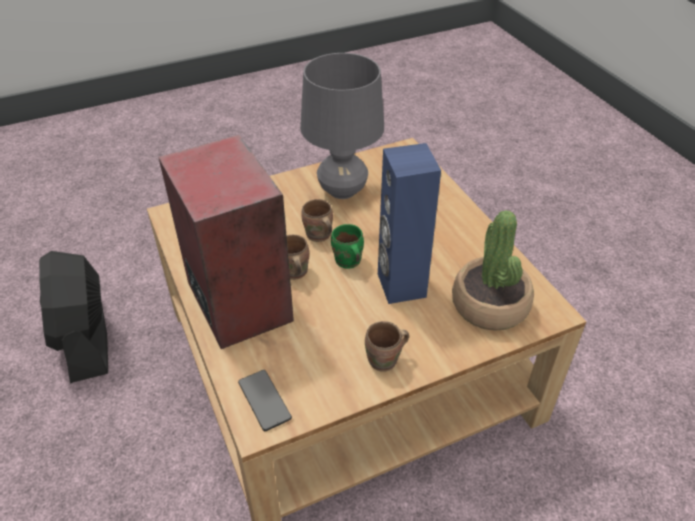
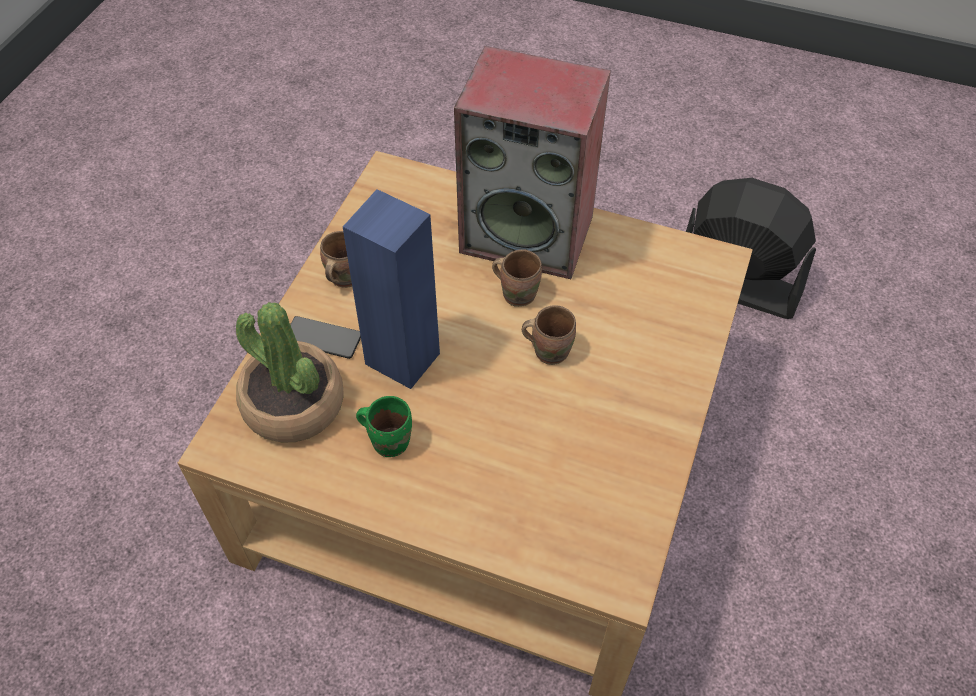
camera: 135 degrees right, 10 degrees up
phone [238,370,292,431] -> phone moved to [290,316,361,359]
grey table lamp [300,53,384,199] -> none
green mug [331,224,364,269] -> green mug moved to [356,396,412,457]

